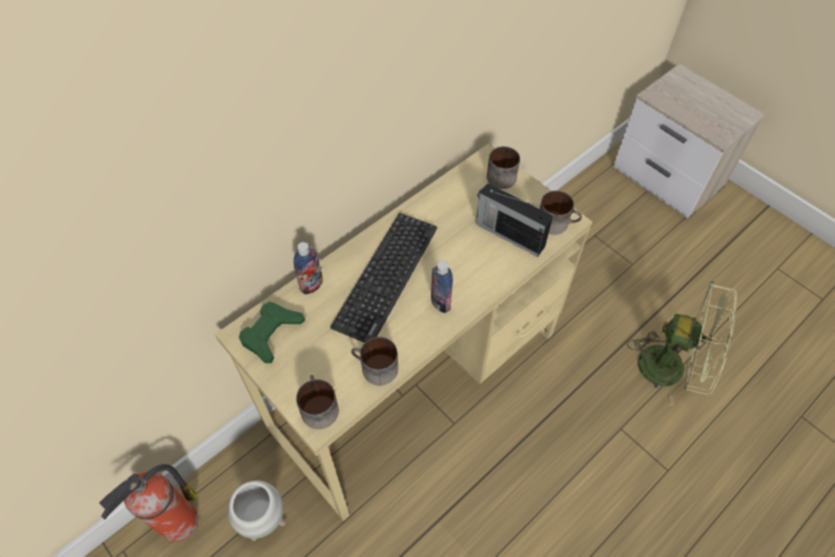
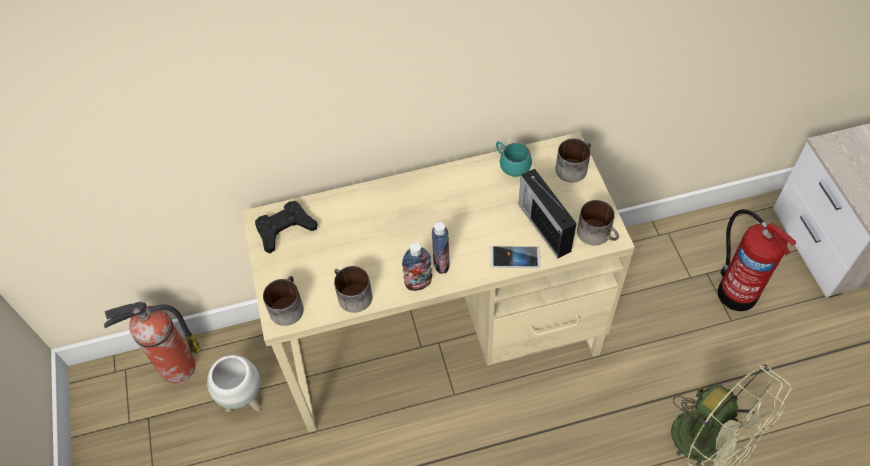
camera: 30 degrees right, 0 degrees up
green game controller [239,302,305,363] -> black game controller [255,201,317,253]
bottle [294,242,323,295] -> bottle moved to [402,242,432,291]
keyboard [330,213,437,343] -> none
none -> phone [490,246,540,268]
none -> turquoise mug [496,141,532,177]
none -> fire extinguisher [718,209,796,311]

